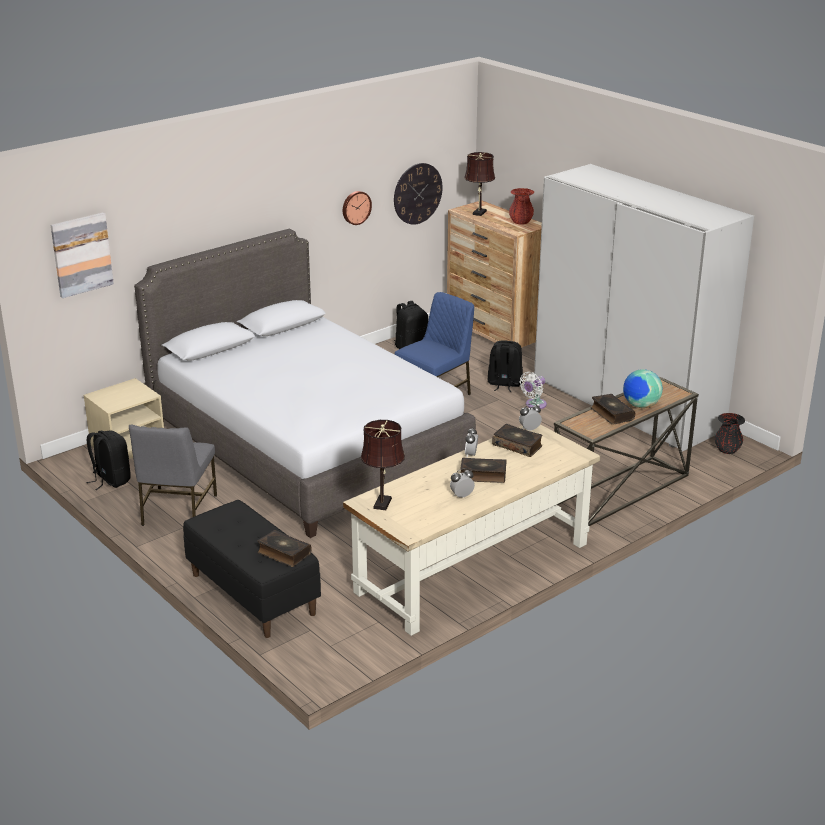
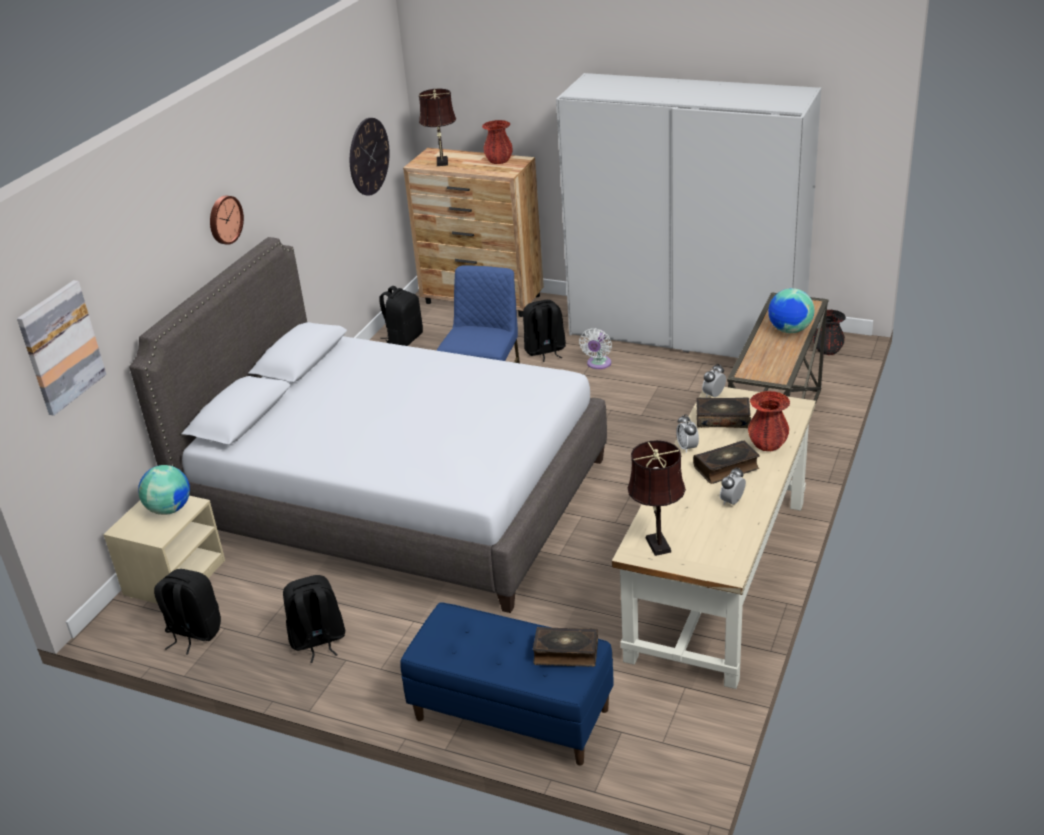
camera: 25 degrees left, 5 degrees up
grey chair [129,424,217,526] -> black backpack [283,575,345,663]
black bench [183,500,321,638] -> blue bench [400,602,614,765]
wall clock [343,191,372,225] -> wall clock moved to [210,196,244,245]
book [591,394,635,425] -> none
none -> globe [138,465,190,515]
none -> red vase [748,391,790,451]

